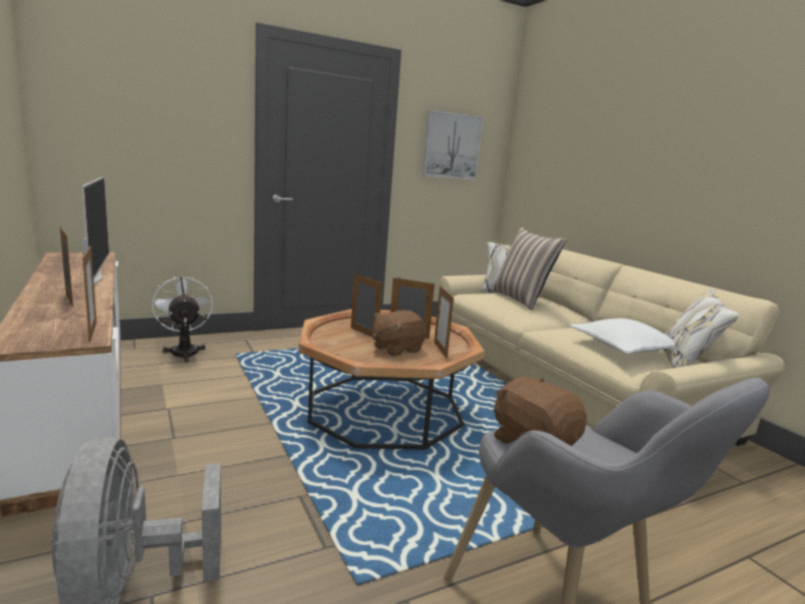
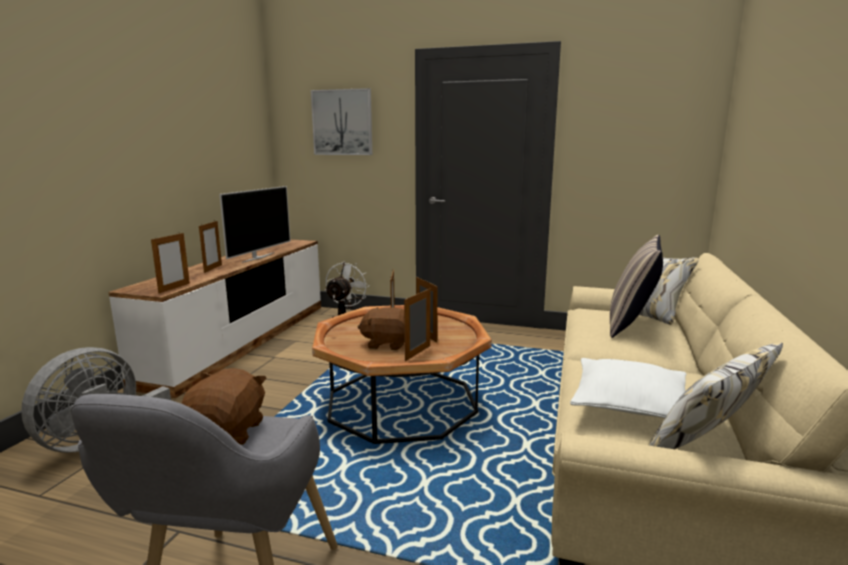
camera: 45 degrees right, 0 degrees up
picture [422,110,483,180] -> picture moved to [311,88,372,155]

